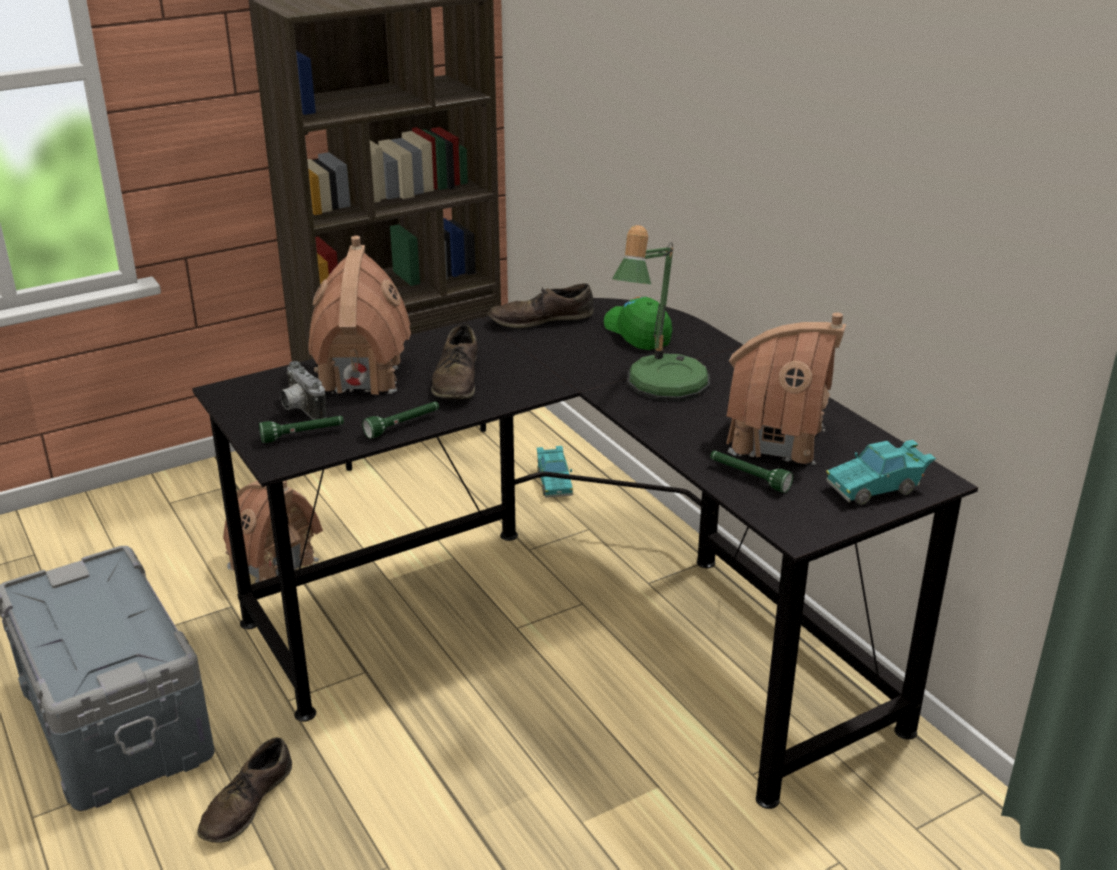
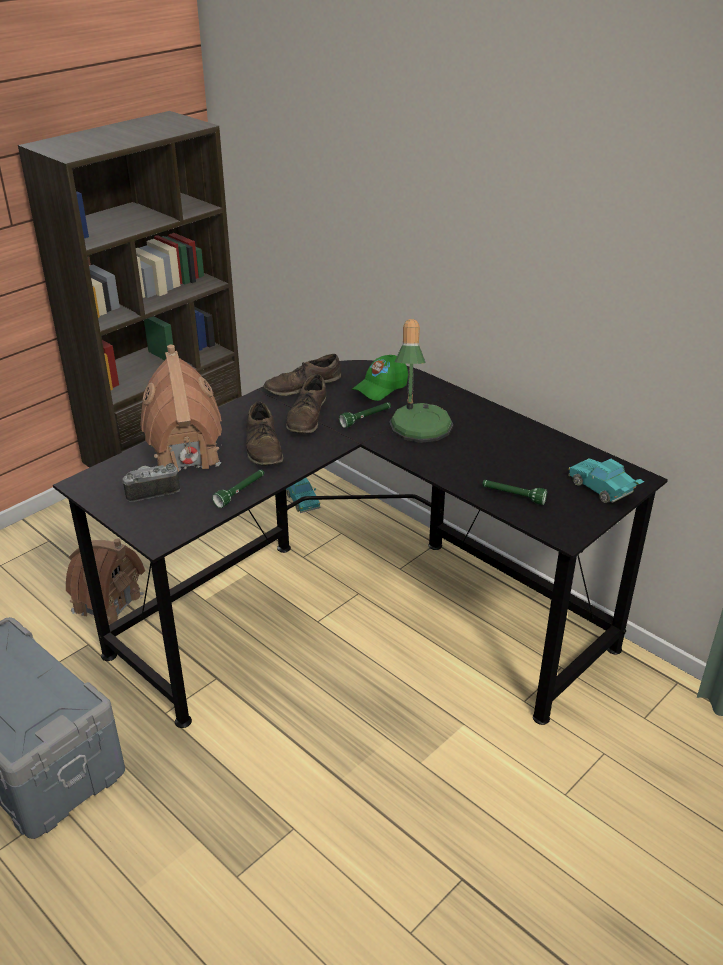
camera: 15 degrees left, 5 degrees up
brown shoe [197,737,292,843] -> brown shoe moved to [286,374,326,434]
green flashlight [259,416,344,443] -> green flashlight moved to [339,402,391,428]
camera [280,361,326,420] -> camera turned 120 degrees clockwise [122,463,180,502]
green cap [604,296,672,350] -> green cap turned 90 degrees counterclockwise [351,355,408,401]
toy house [726,312,846,467] -> none
turquoise toy car [826,440,936,505] -> turquoise toy car turned 90 degrees clockwise [569,458,644,503]

